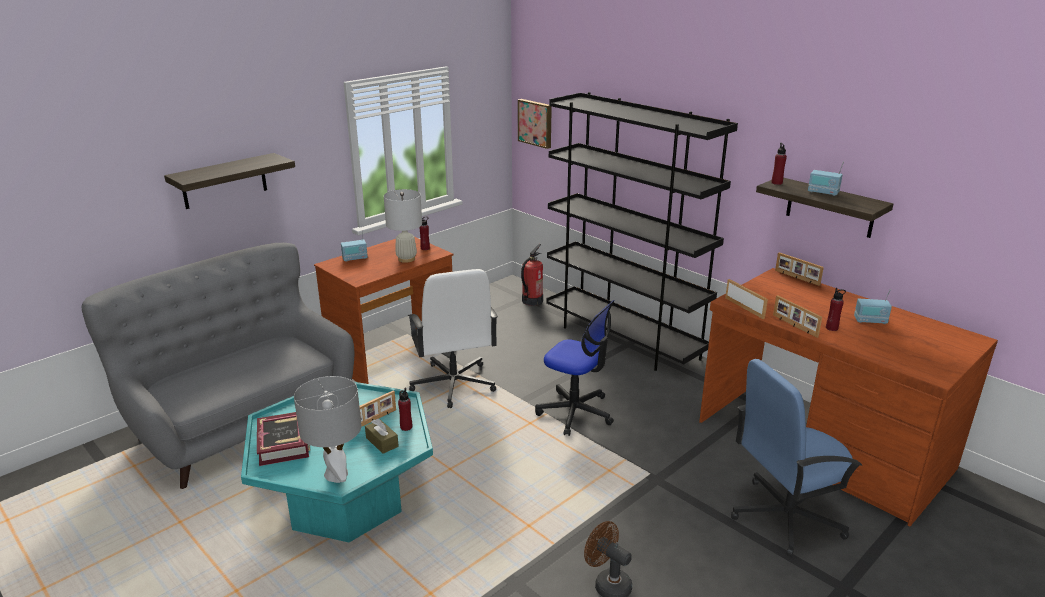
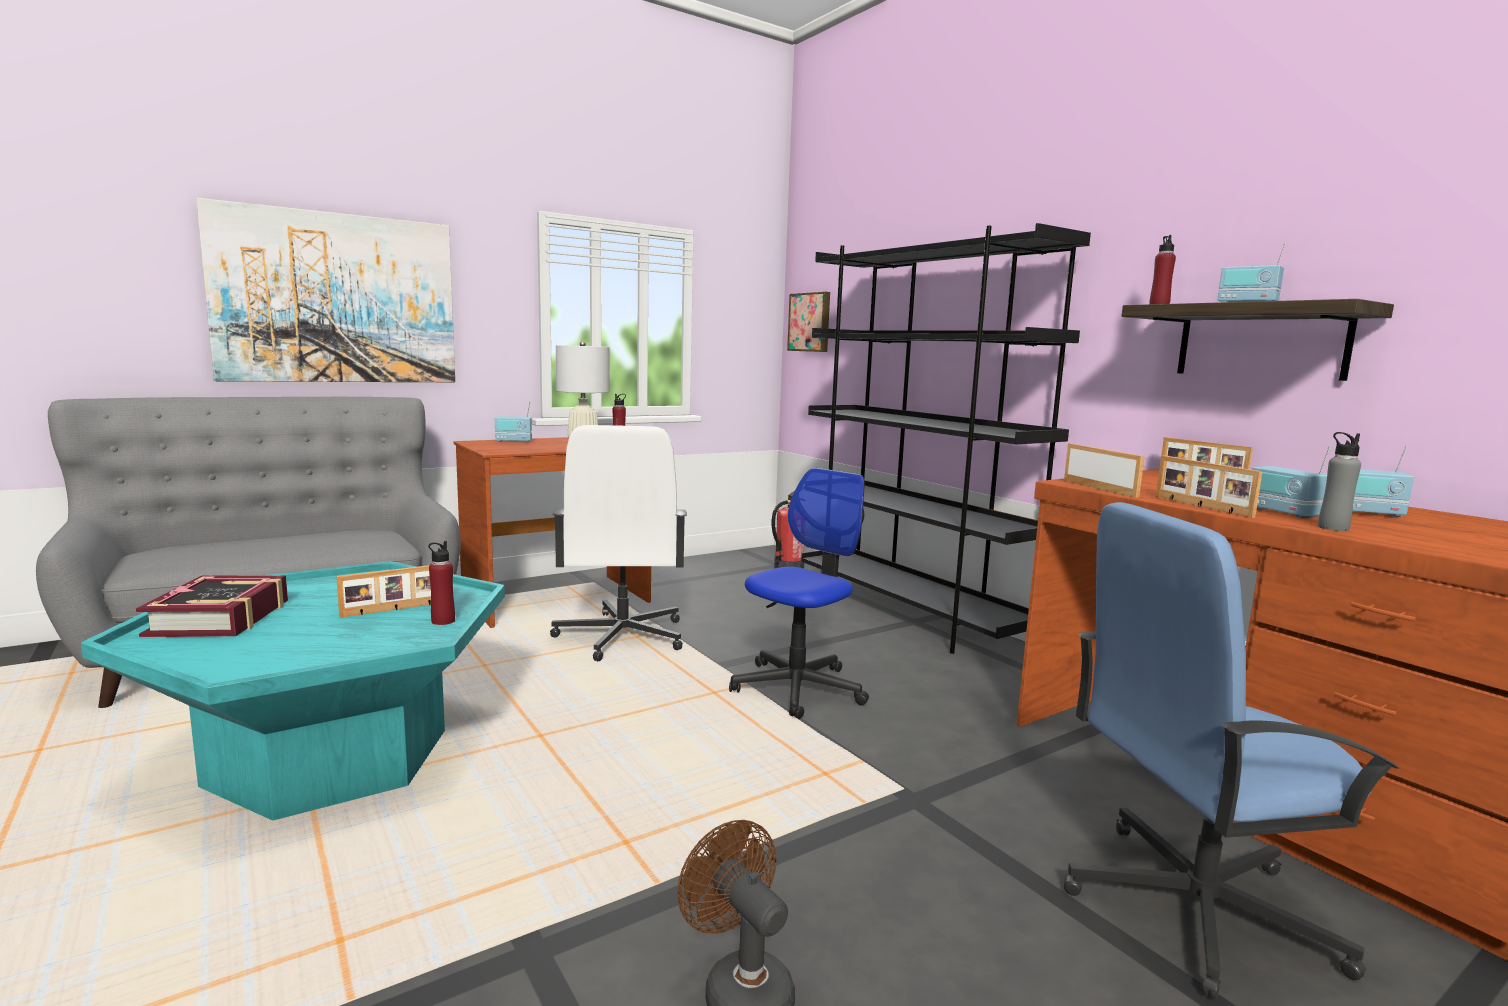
camera: 10 degrees right, 15 degrees down
shelf [164,153,295,209] -> picture [196,198,455,382]
grey table lamp [294,376,362,483] -> none
brown tissue box [365,418,399,454] -> none
office chair [535,300,615,436] -> office chair turned 90 degrees counterclockwise [729,468,869,719]
red bottle [826,288,846,331] -> radio [1251,446,1331,519]
none -> grey bottle [1318,432,1361,531]

